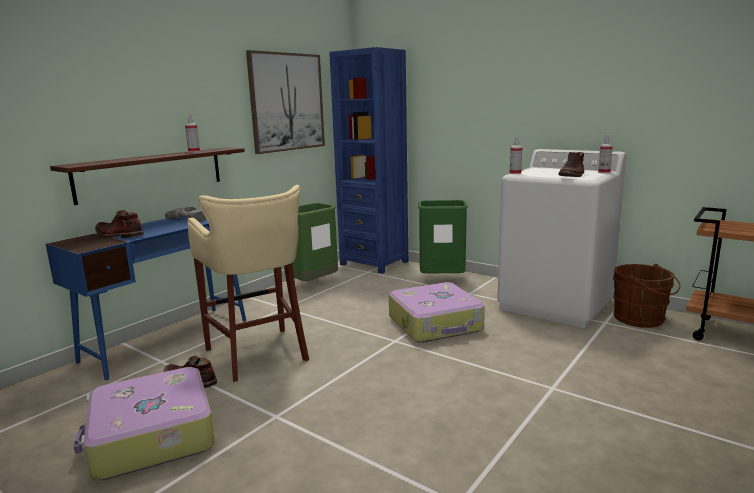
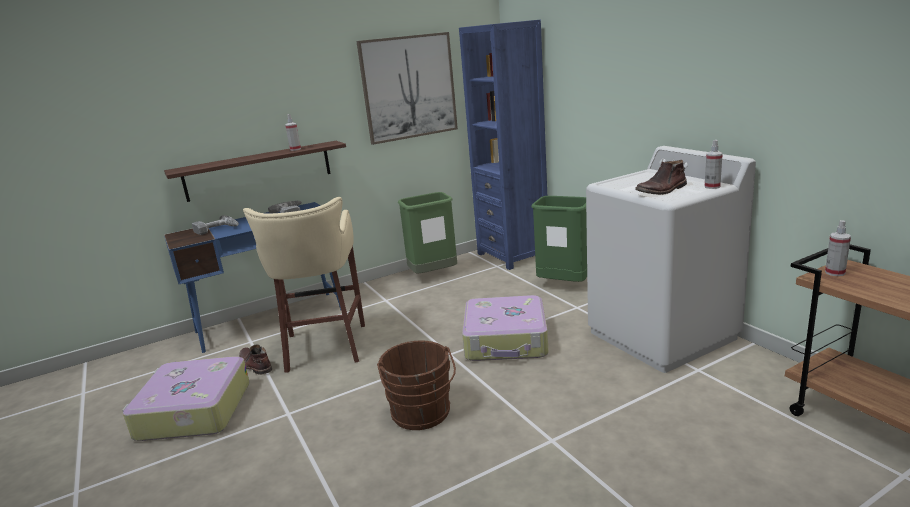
camera: 25 degrees right, 5 degrees up
brown boot [95,210,144,238] -> power drill [192,215,239,235]
spray bottle [510,137,522,174] -> spray bottle moved to [825,220,851,276]
brown bucket [613,264,680,328] -> brown bucket moved to [377,340,456,430]

